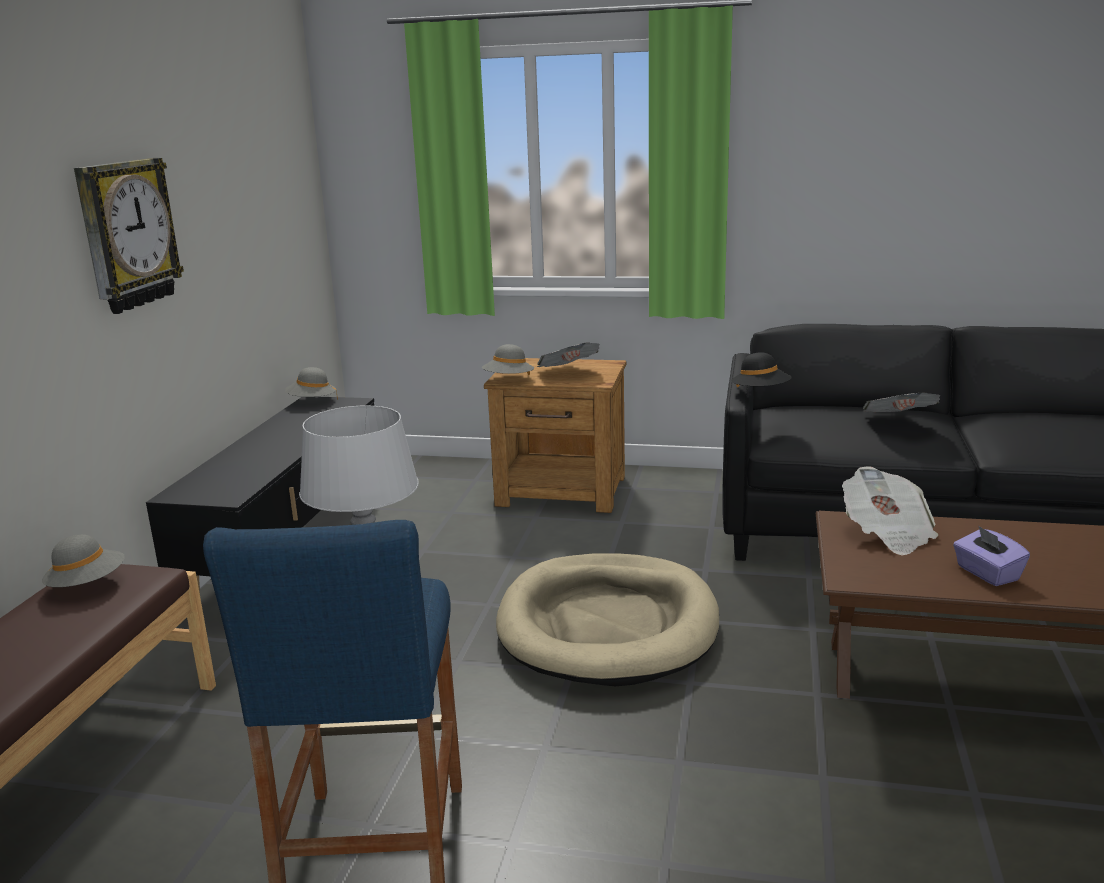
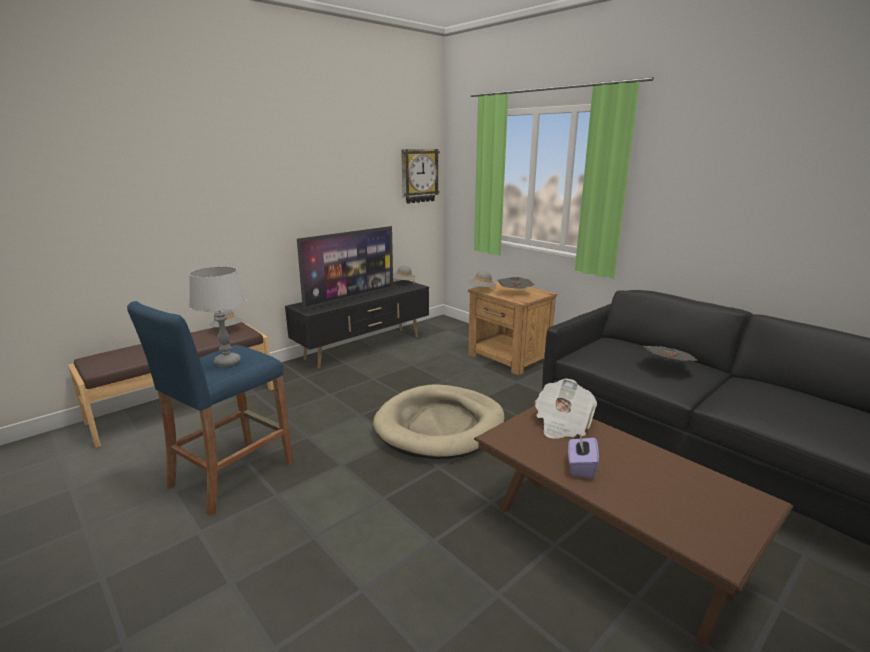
camera: 35 degrees right, 0 degrees up
wall clock [74,158,184,314] -> wall clock moved to [401,149,440,204]
black hat [731,352,792,387] -> none
none -> television [297,226,393,311]

